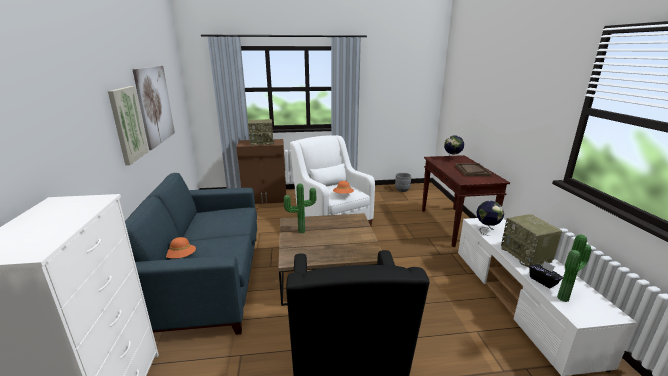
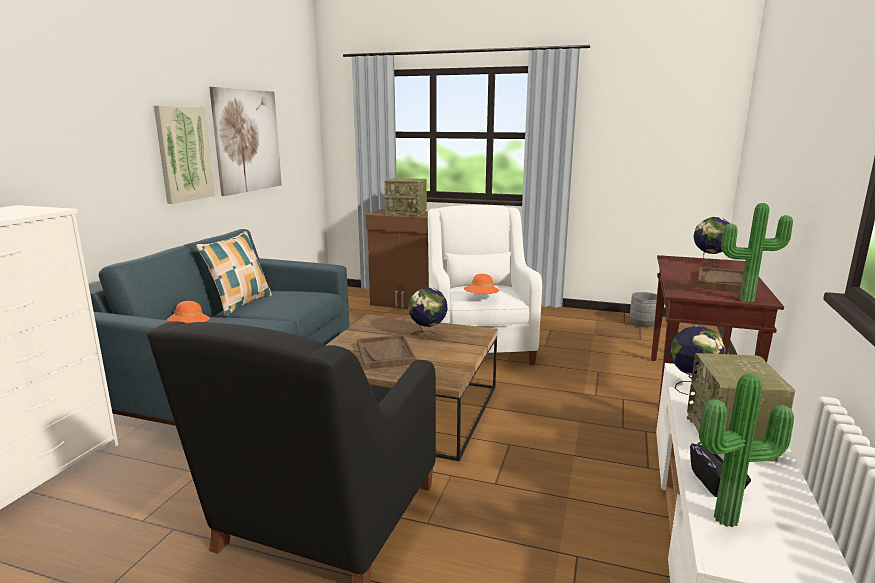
camera: 25 degrees right, 5 degrees down
potted plant [284,183,317,233] -> potted plant moved to [721,203,793,303]
none -> pillow [196,231,272,317]
none -> brown tray [357,335,417,369]
none -> globe [408,287,448,337]

